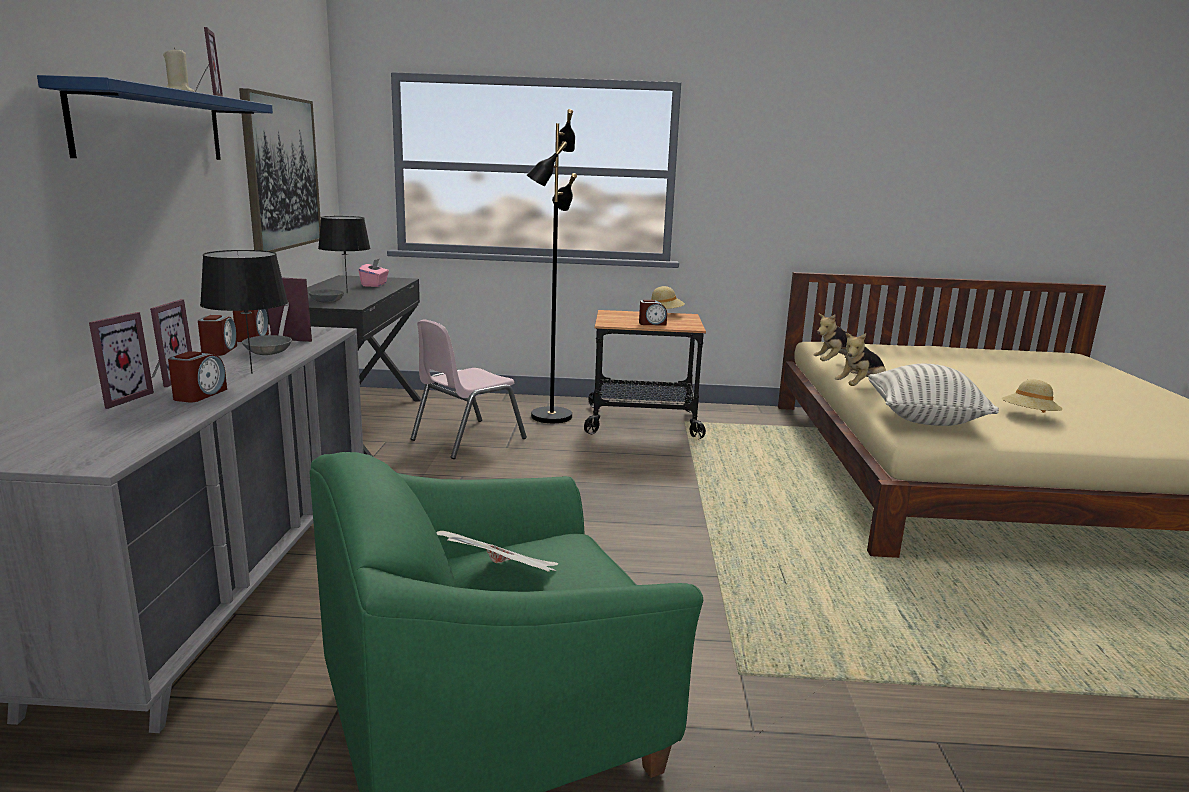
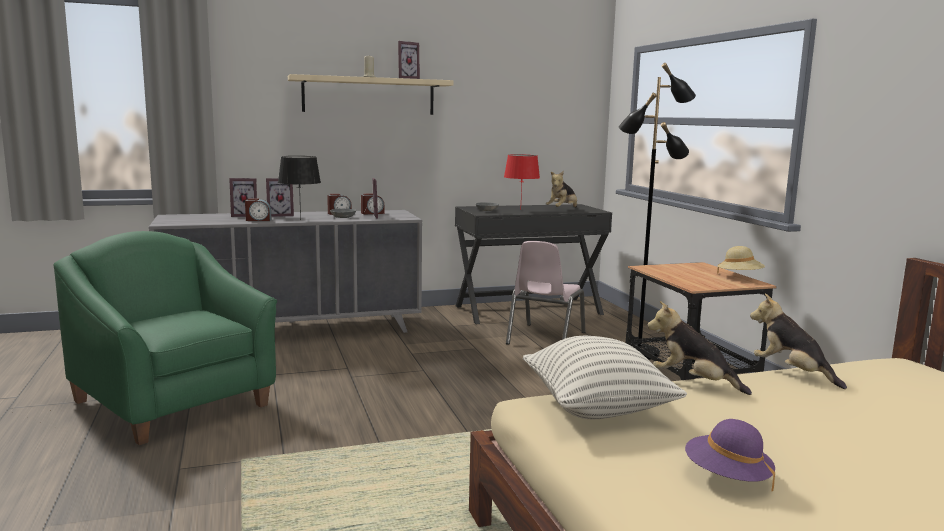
camera: 70 degrees right, 5 degrees down
blue shelf [37,75,273,160] -> beige shelf [288,74,454,115]
picture [239,88,321,252] -> none
black table lamp [318,216,371,294] -> red table lamp [504,154,540,196]
pink tissue box [359,259,389,287] -> plush toy [546,171,577,208]
pink chair [411,320,527,459] -> pink chair turned 90 degrees counterclockwise [506,241,585,345]
newspaper [436,531,558,572] -> none
alarm clock [639,300,667,325] -> none
beige hat [1002,379,1062,413] -> purple hat [685,419,775,491]

